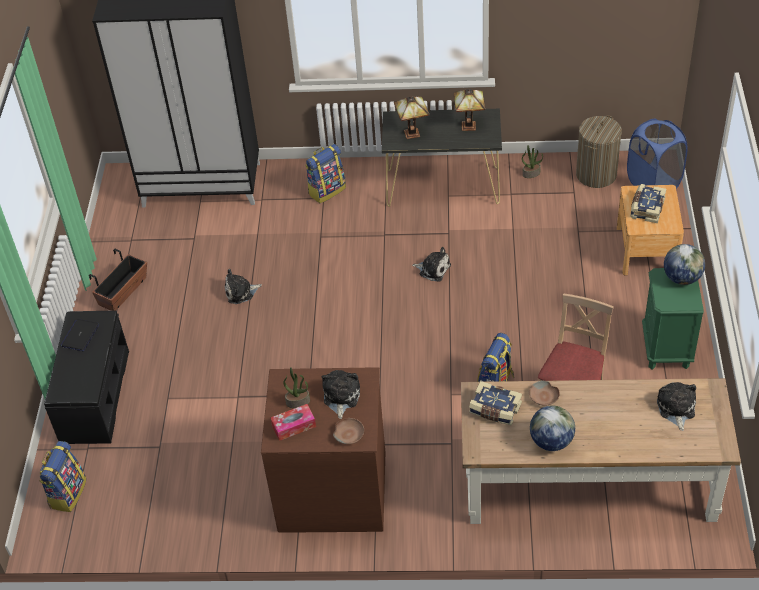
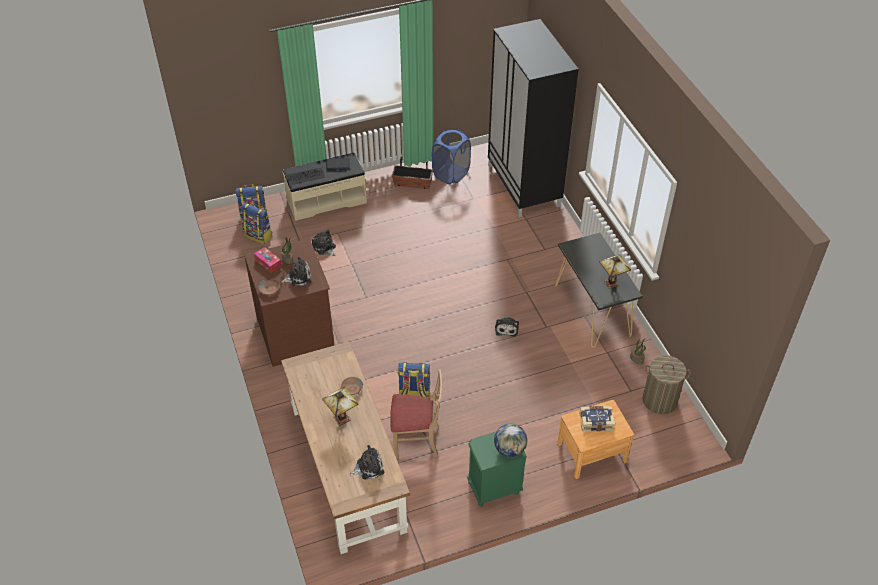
camera: 65 degrees right, 0 degrees up
black bench [44,310,129,444] -> beige bench [283,152,367,221]
plush toy [225,269,262,304] -> plush toy moved to [312,229,336,256]
backpack [305,144,346,203] -> backpack moved to [241,203,272,244]
table lamp [394,96,430,139] -> table lamp moved to [322,386,358,426]
book [469,381,522,426] -> none
globe [530,405,575,451] -> none
blue laundry basket [627,119,688,188] -> blue laundry basket moved to [432,129,471,184]
none -> keyboard [287,168,325,185]

